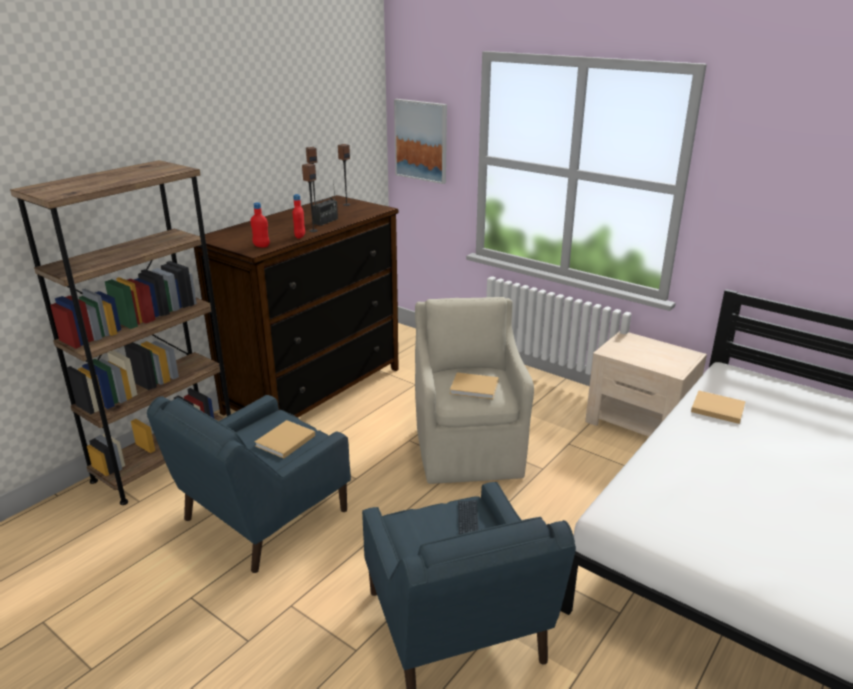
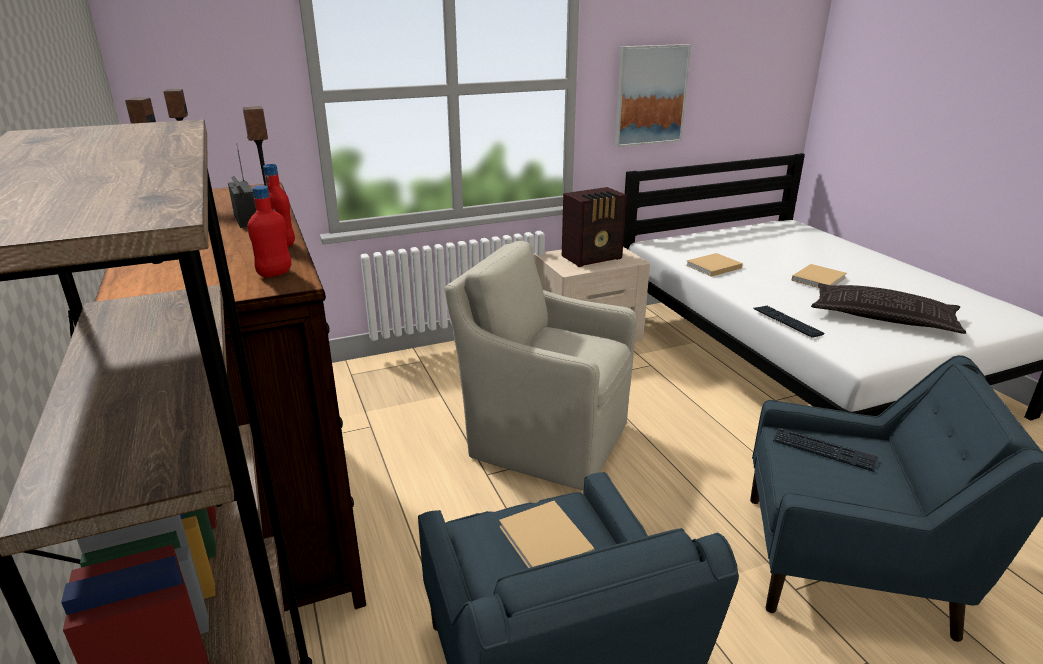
camera: 60 degrees left, 0 degrees up
picture [394,99,447,184] -> picture moved to [615,44,691,147]
beige book [450,372,499,399] -> beige book moved to [791,264,847,288]
none -> radio [562,187,627,267]
none -> keyboard [754,306,824,338]
none -> pillow [811,283,966,334]

